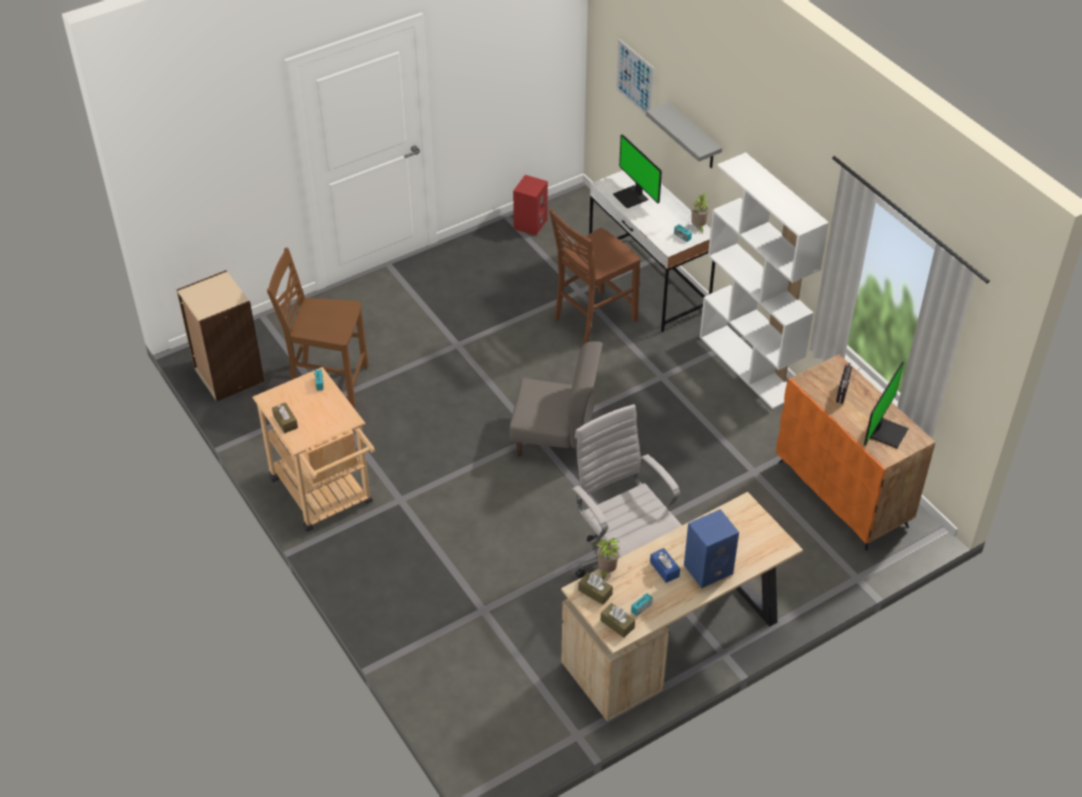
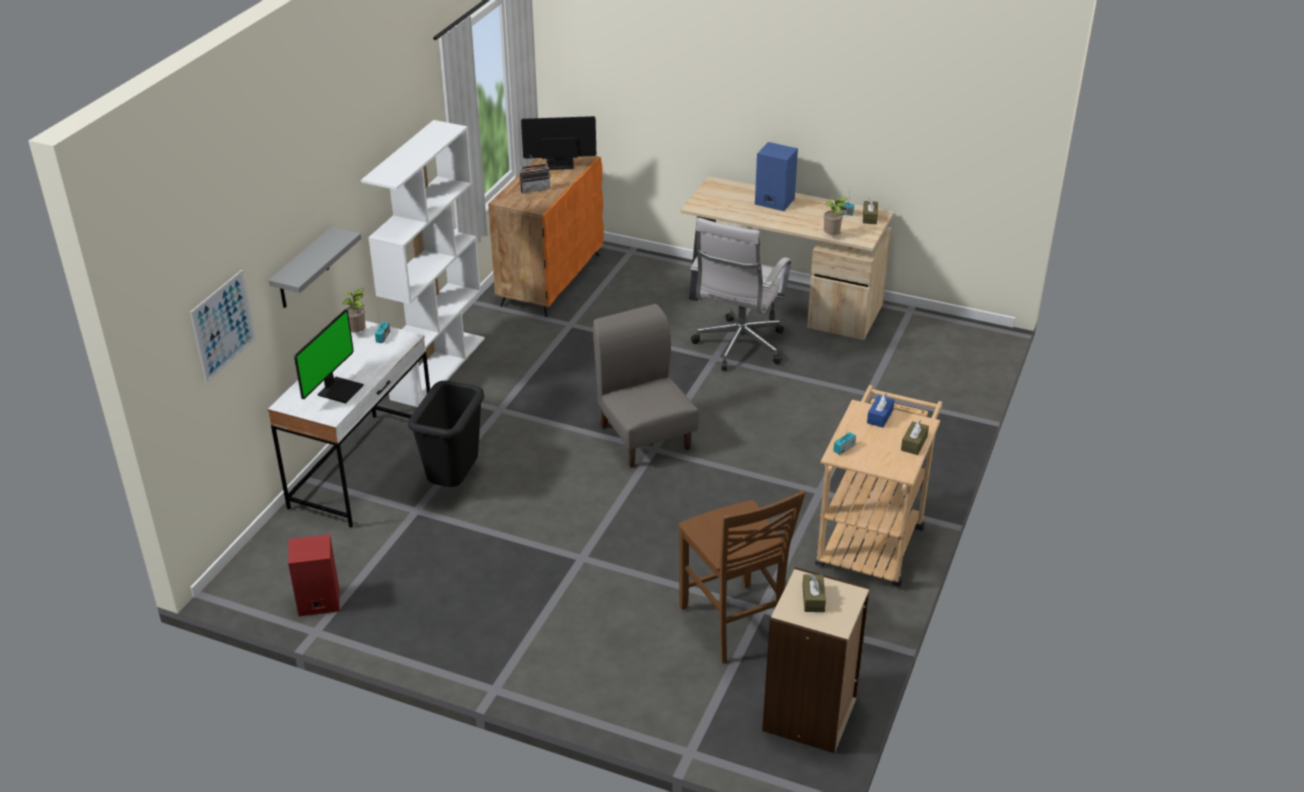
camera: 125 degrees left, 10 degrees down
brown chair [549,208,640,344] -> black trash can [408,380,484,487]
brown tissue box [578,572,613,605] -> brown tissue box moved to [802,573,826,612]
blue tissue box [650,548,680,583] -> blue tissue box moved to [867,394,895,428]

